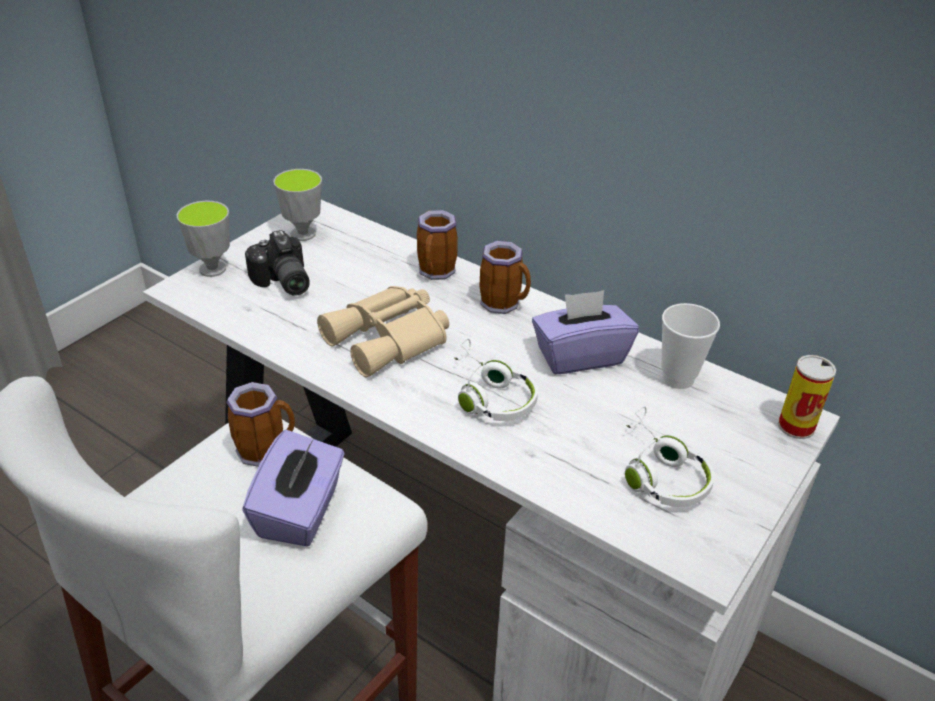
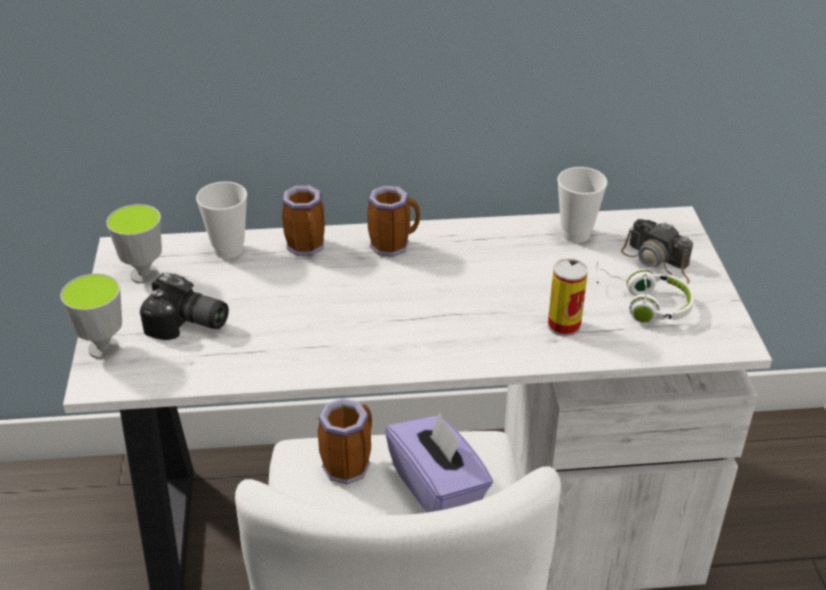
camera: 40 degrees left, 0 degrees up
beige binoculars [317,286,449,377] -> none
white headphones [455,338,538,421] -> none
purple tissue box [532,290,639,374] -> none
can [778,355,836,439] -> can moved to [548,258,588,336]
none -> cup [196,181,247,259]
none -> camera [621,219,693,284]

